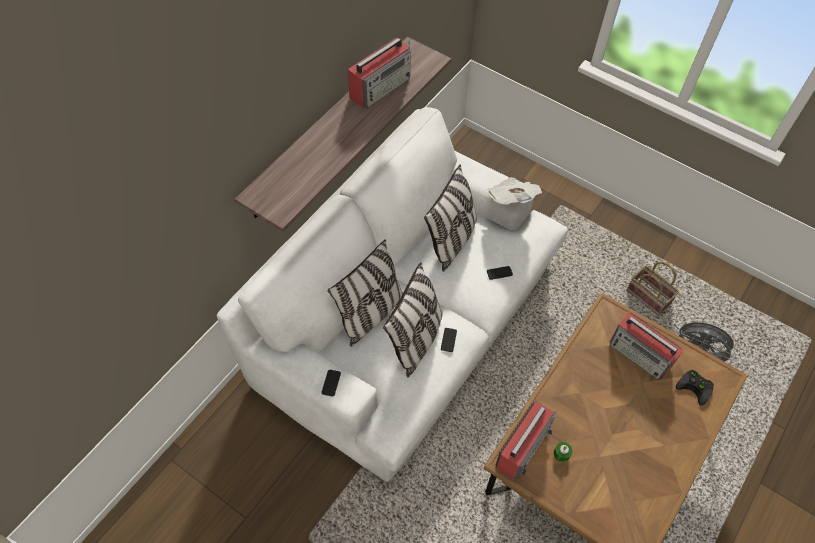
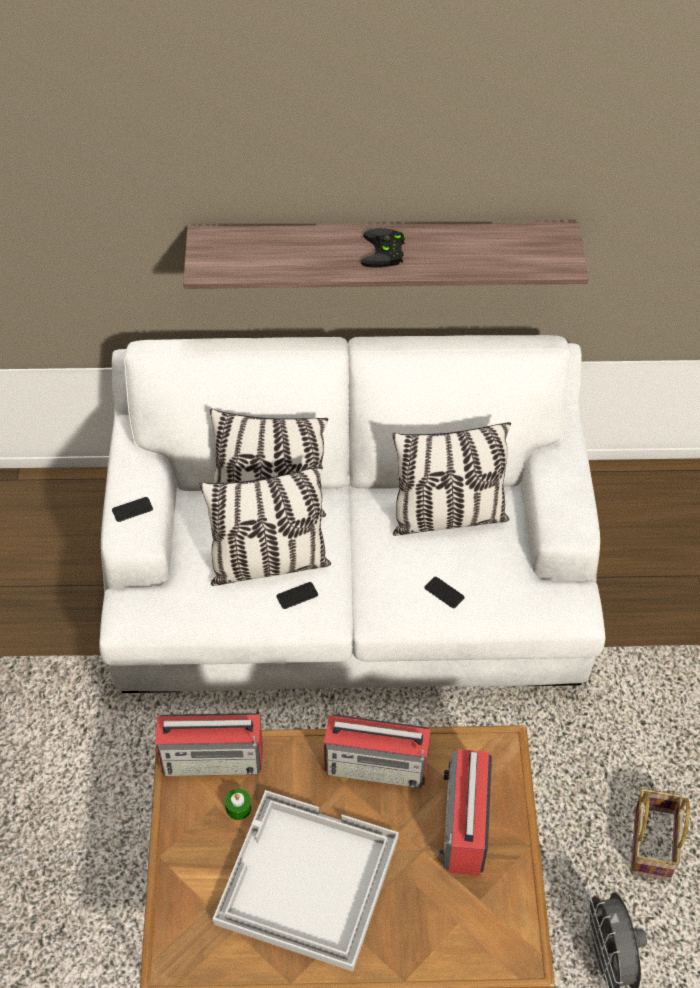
camera: 55 degrees right, 5 degrees down
radio [348,38,411,108] -> radio moved to [324,714,431,788]
newspaper [487,177,542,205] -> none
black game controller [676,370,714,406] -> black game controller moved to [361,228,405,268]
none -> white tray [213,790,399,972]

